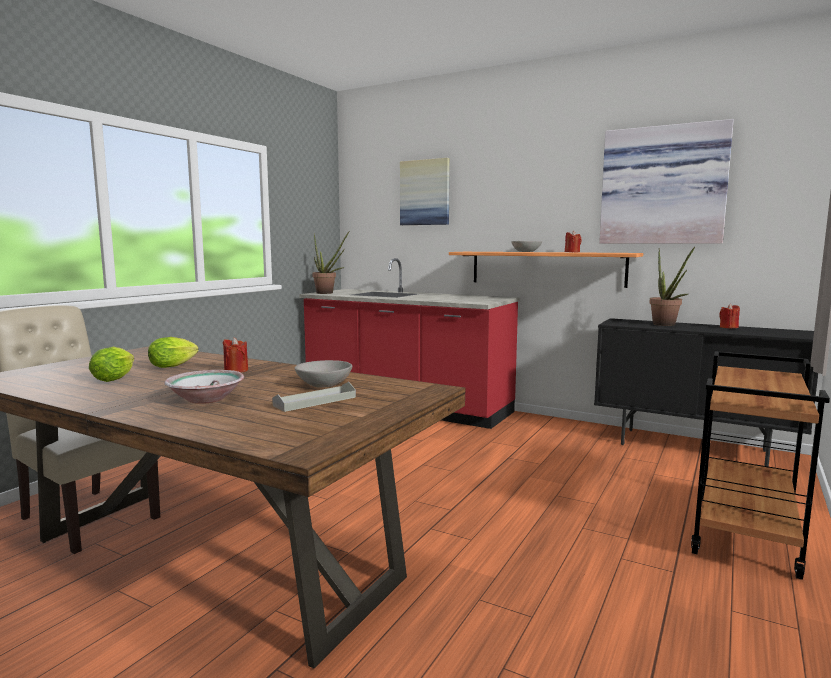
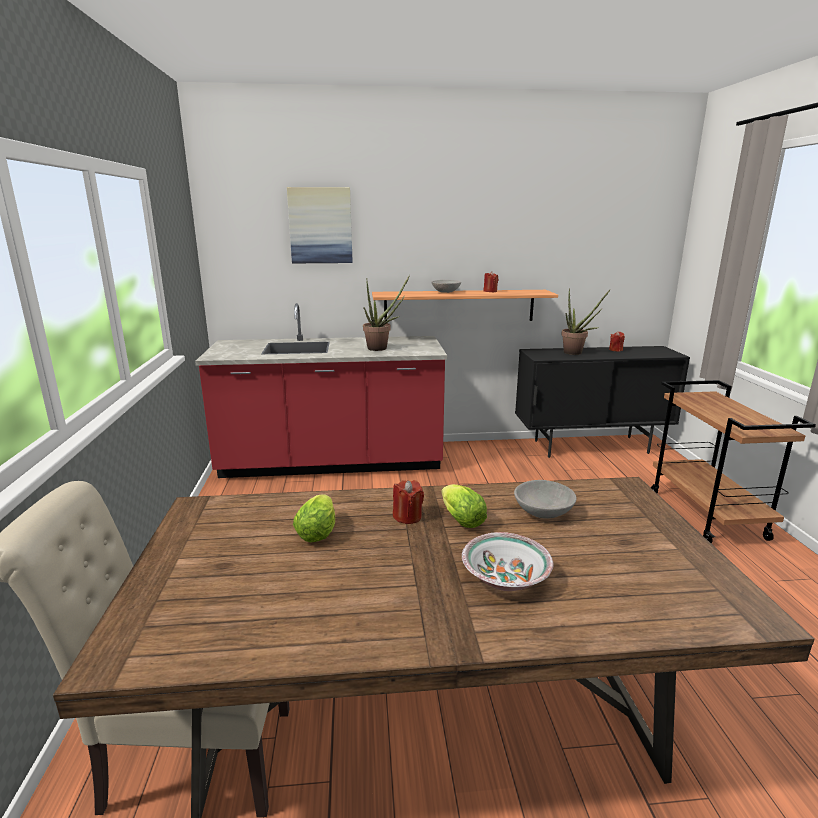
camera: 35 degrees left, 10 degrees up
lettuce [89,347,134,382] -> lettuce moved to [442,484,487,528]
grey tray [272,382,356,412] -> none
potted plant [312,232,349,294] -> potted plant moved to [363,275,410,351]
picture [599,119,734,244] -> none

